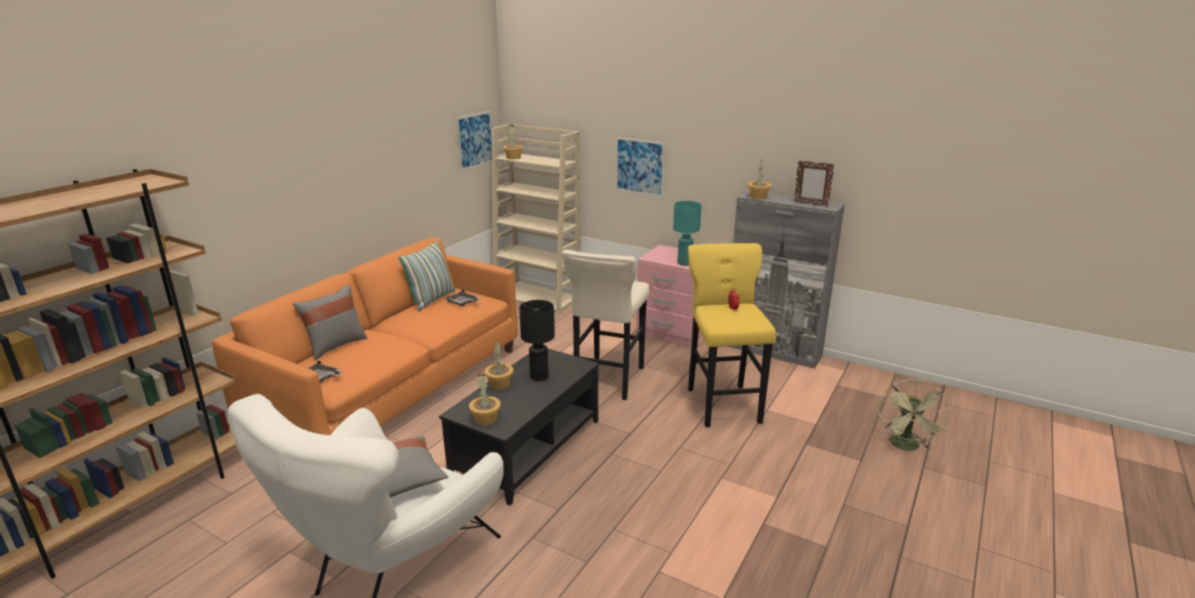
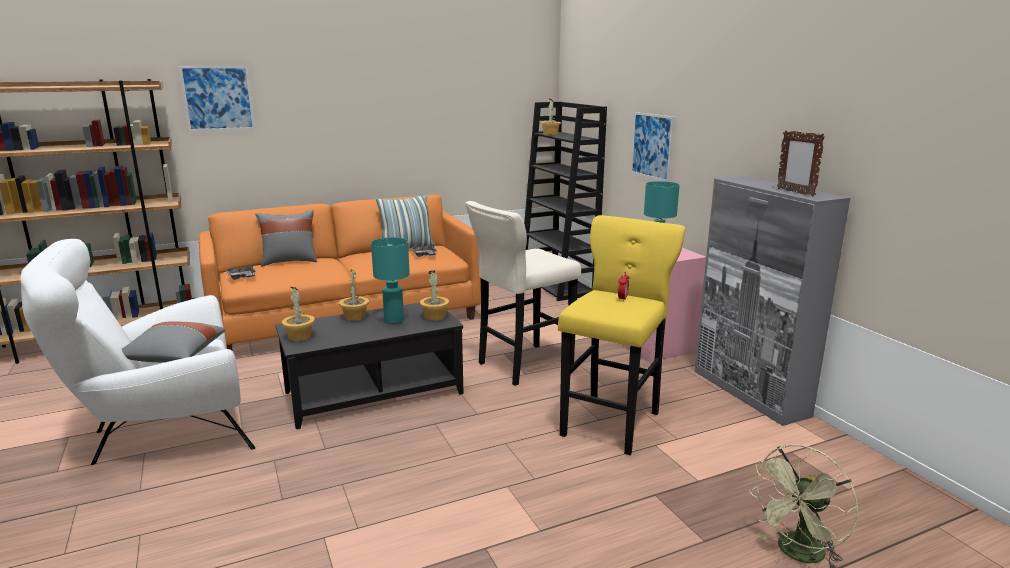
camera: 35 degrees right, 5 degrees down
picture [456,111,492,171] -> picture moved to [179,66,255,132]
beige bookcase [492,124,581,314] -> black bookcase [524,102,607,301]
black table lamp [519,300,555,381] -> turquoise table lamp [371,237,410,324]
potted plant [747,160,772,200] -> potted plant moved to [420,270,449,321]

